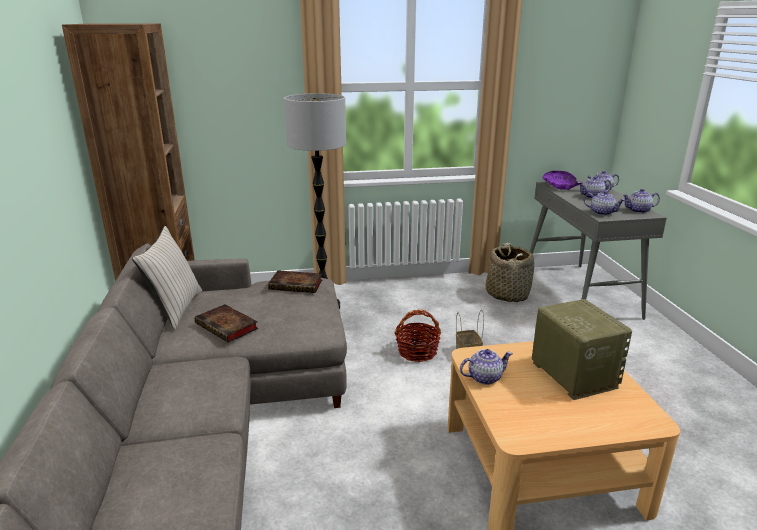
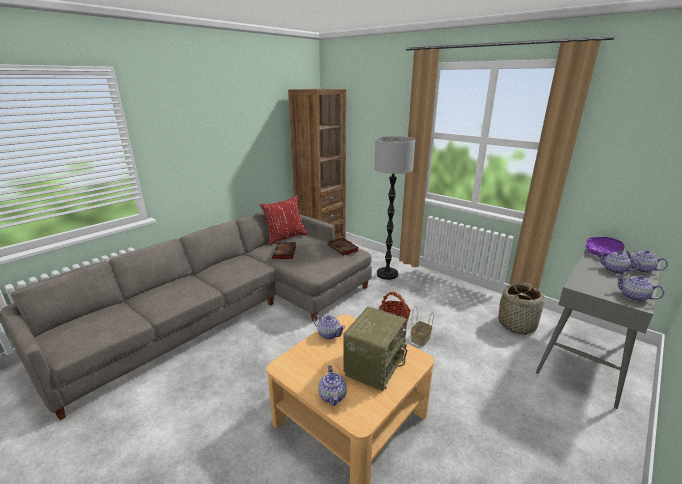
camera: 50 degrees right, 0 degrees up
beige pillow [132,226,202,330] -> red pillow [259,195,307,245]
teapot [584,191,625,215] -> teapot moved to [318,365,347,406]

